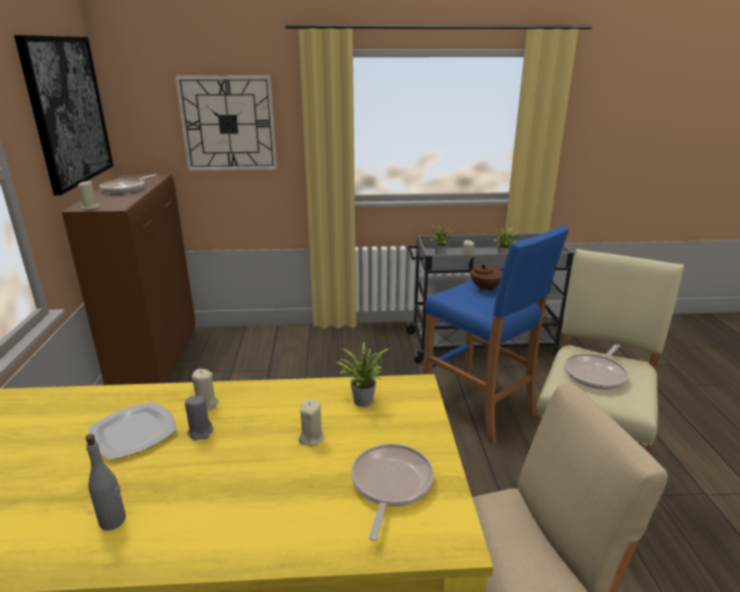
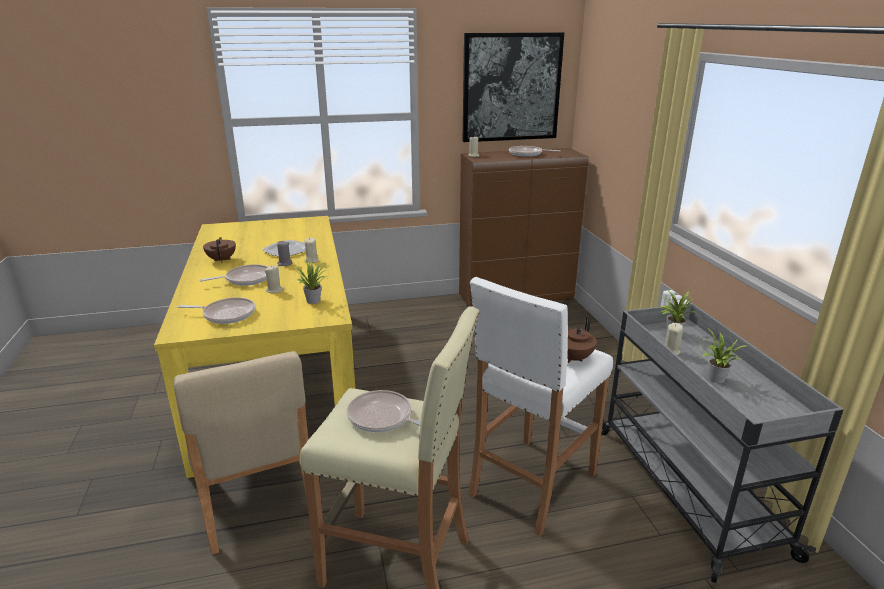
camera: 80 degrees right, 0 degrees up
grey bottle [86,434,126,531] -> brown teapot [203,237,236,263]
wall clock [175,75,277,171] -> none
blue stool [423,226,569,444] -> white stool [468,277,613,537]
none -> frying pan [199,264,268,286]

